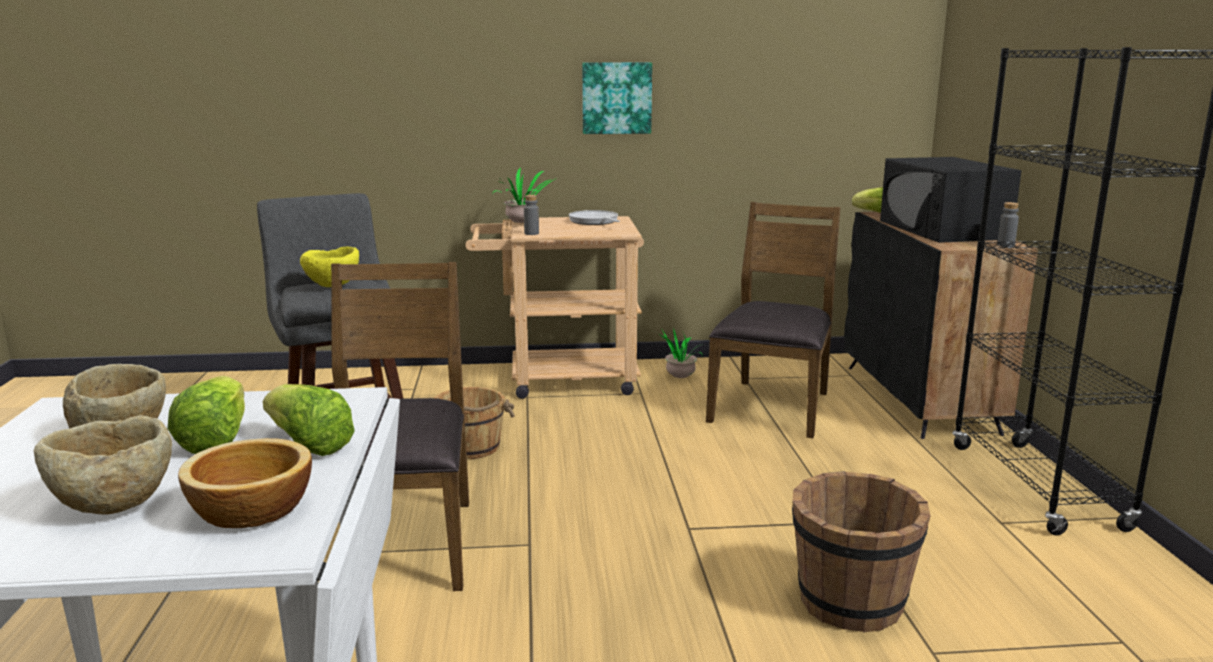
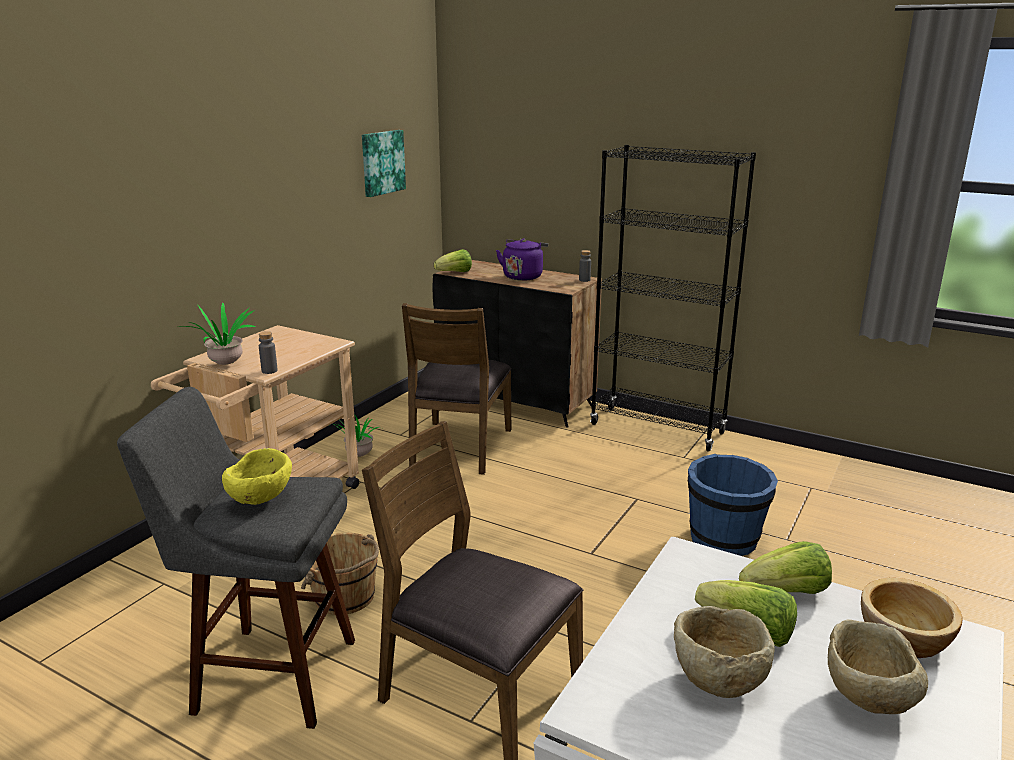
camera: 55 degrees left, 5 degrees up
frying pan [569,210,620,225] -> none
picture [582,62,652,134] -> picture moved to [362,130,406,197]
brown chair [706,202,840,438] -> brown chair turned 135 degrees counterclockwise [402,303,512,475]
brown bucket [792,471,930,633] -> blue bucket [688,454,778,556]
black microwave [880,157,1022,243] -> purple kettle [496,239,548,281]

